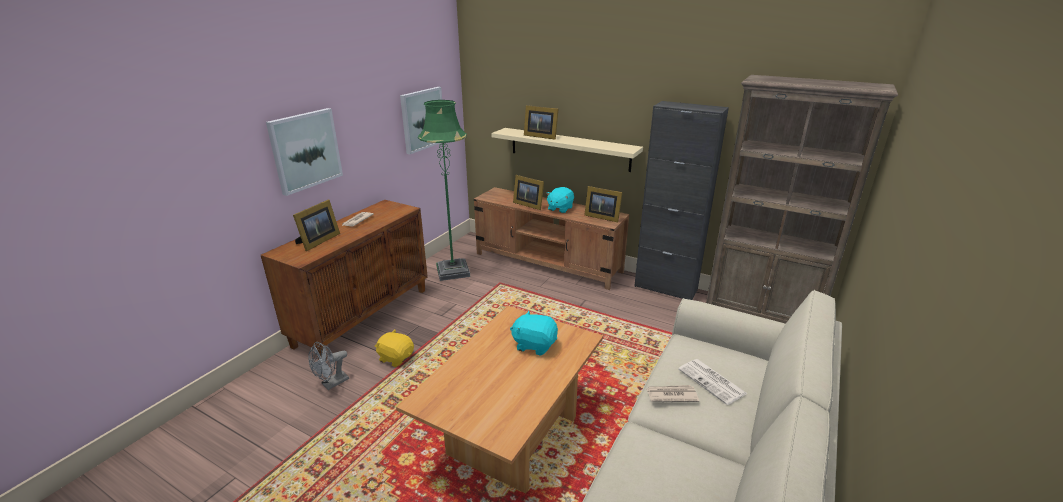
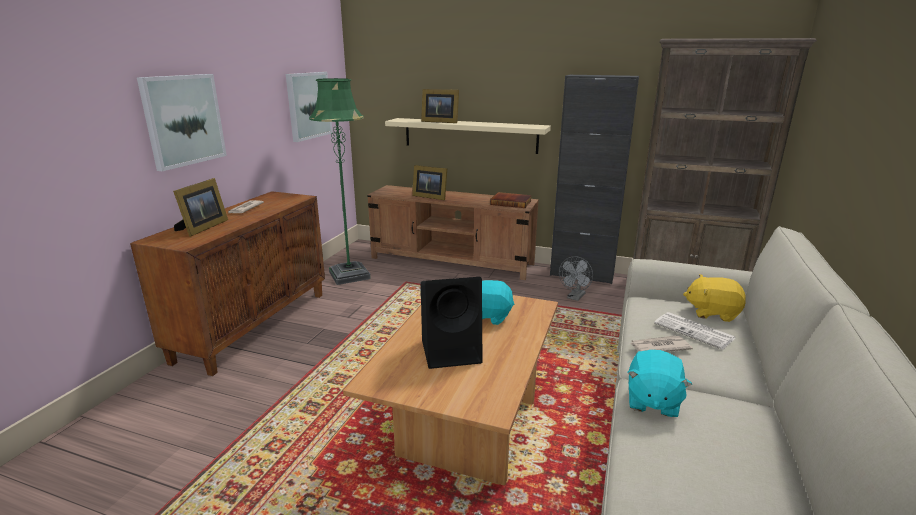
camera: 10 degrees left, 5 degrees down
grey fan [308,342,349,390] -> grey fan moved to [559,256,593,301]
yellow plush toy [375,330,414,367] -> yellow plush toy moved to [683,274,746,322]
turquoise plush toy [546,187,574,213] -> turquoise plush toy moved to [627,350,692,417]
picture frame [584,186,622,222] -> book [490,192,532,208]
none -> black speaker [421,277,483,369]

